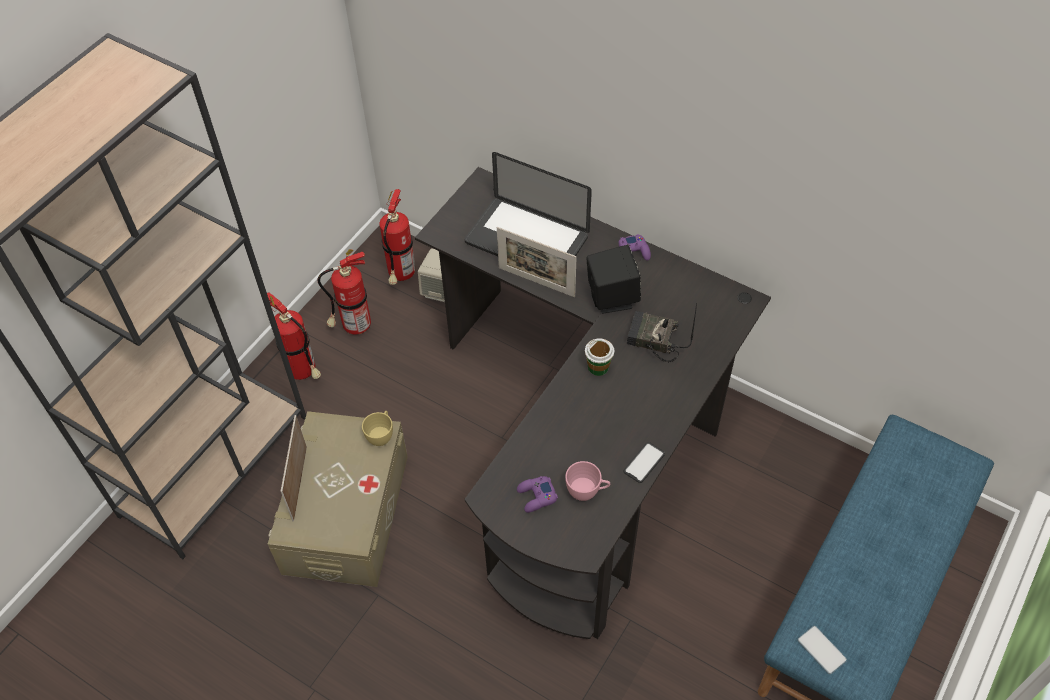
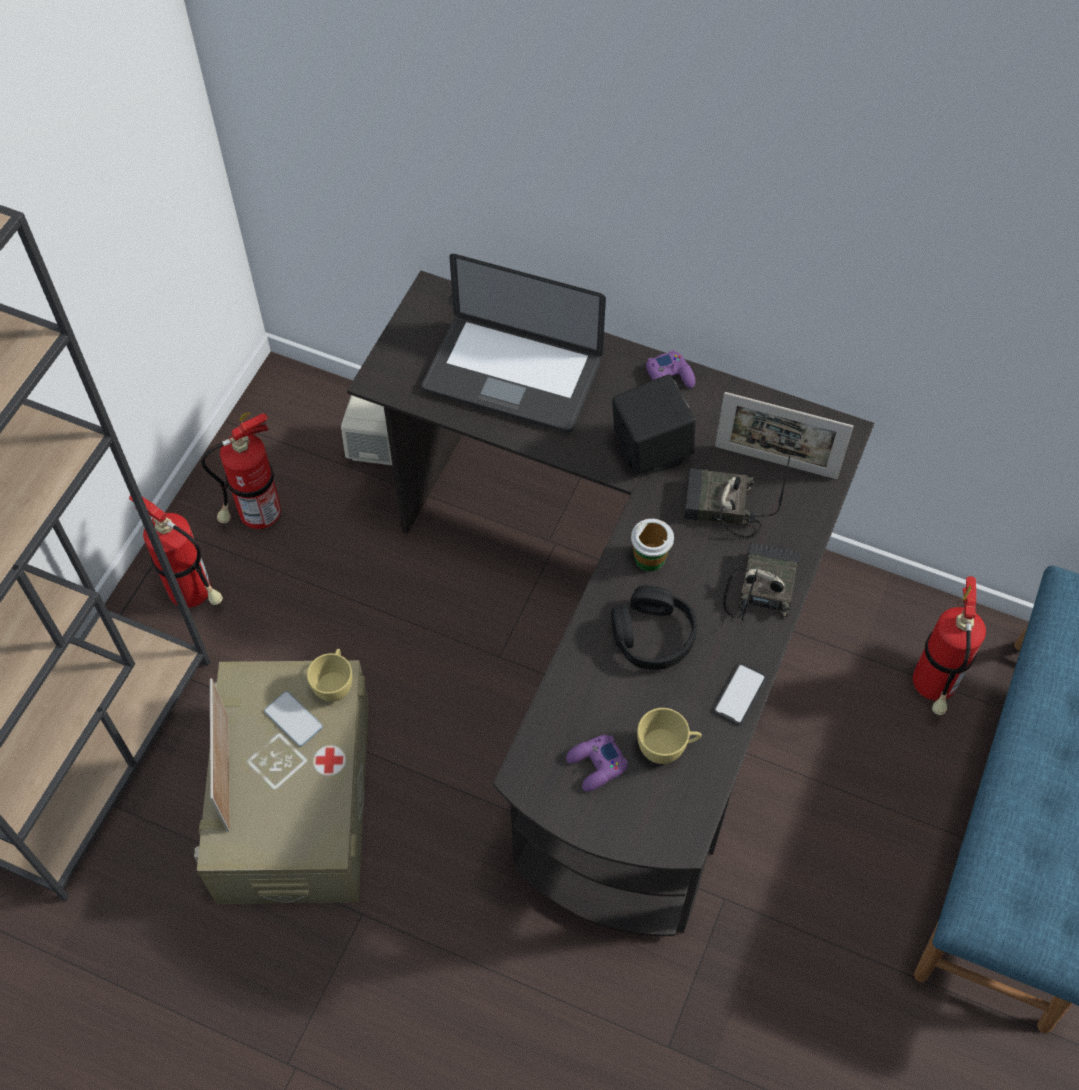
camera: 10 degrees left, 5 degrees up
fire extinguisher [380,189,415,285] -> fire extinguisher moved to [913,576,986,715]
picture frame [497,227,577,297] -> picture frame moved to [715,392,853,479]
pink cup [565,461,610,501] -> yellow cup [637,708,702,764]
phone [798,626,847,674] -> phone moved to [264,691,323,747]
none -> black headphones [611,586,697,670]
none -> radio [723,542,800,621]

